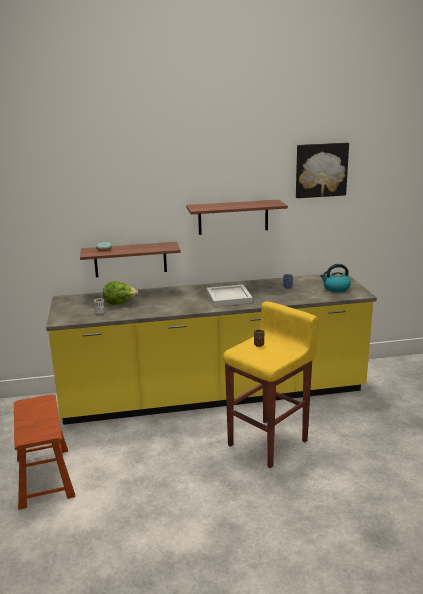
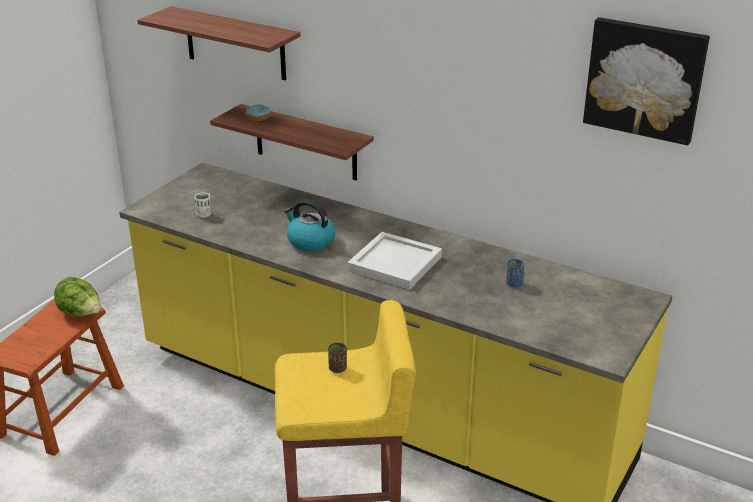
camera: 40 degrees right, 10 degrees up
lettuce [103,281,138,305] -> lettuce moved to [54,277,101,316]
shelf [186,200,288,235] -> shelf moved to [137,6,300,80]
kettle [320,264,351,292] -> kettle moved to [284,199,335,251]

